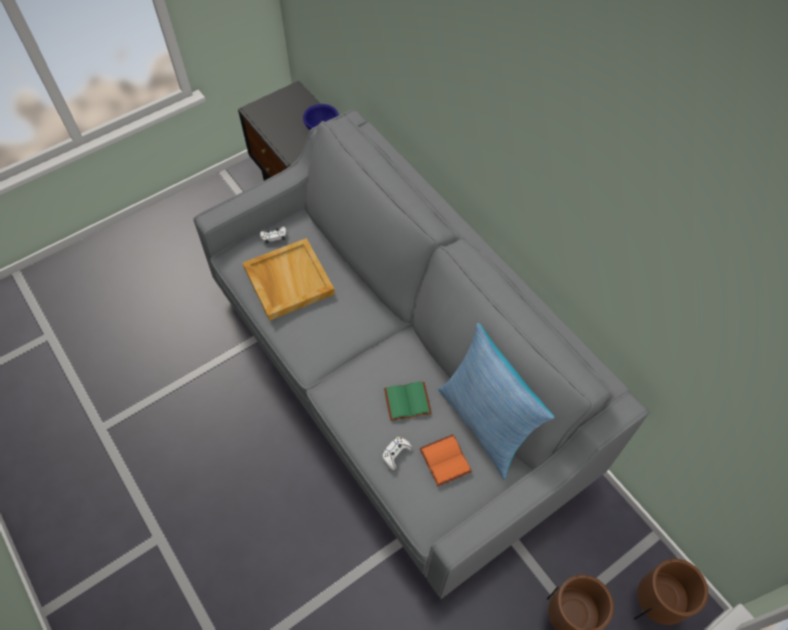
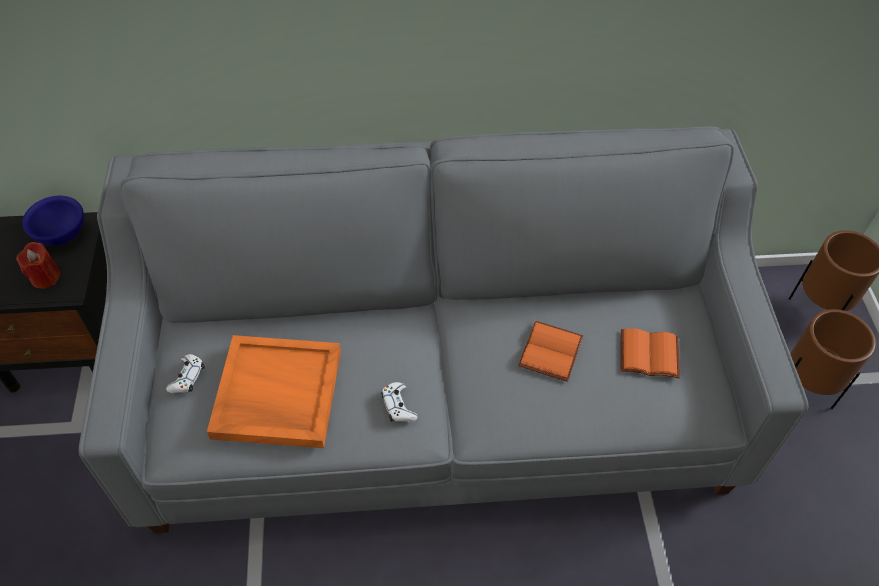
camera: 60 degrees left, 5 degrees down
beige tray [243,238,335,321] -> orange tray [207,335,341,448]
white game controller [382,437,412,470] -> white game controller moved to [381,382,417,422]
green book [384,381,432,421] -> orange book [519,321,583,382]
pillow [438,323,554,480] -> none
none -> red candle [16,242,60,289]

